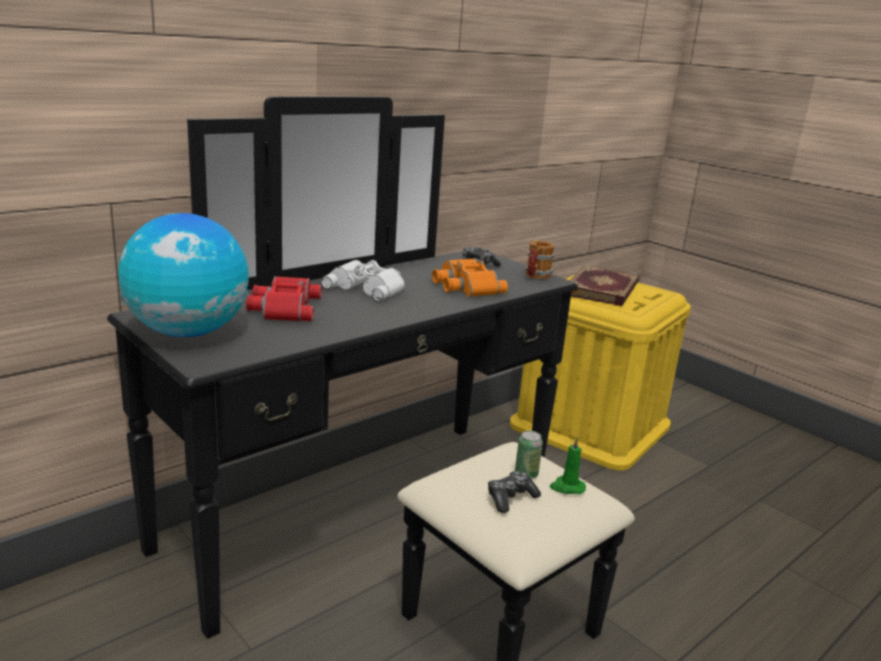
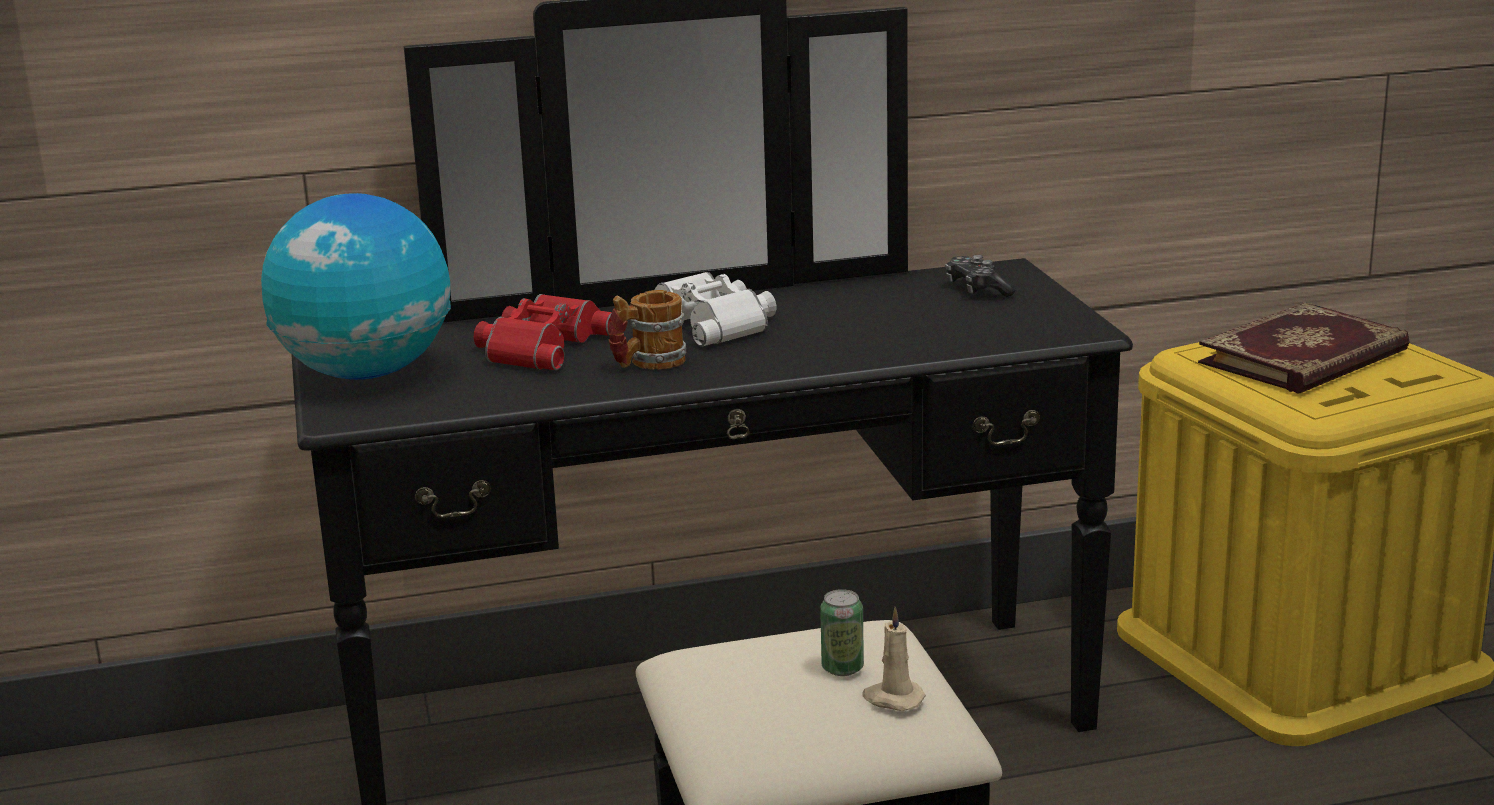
camera: 30 degrees right, 0 degrees up
orange binoculars [432,258,508,297] -> none
game controller [488,471,541,513] -> none
mug [525,241,555,279] -> mug moved to [608,290,686,370]
green candle [550,437,586,494] -> beige candle [863,607,926,711]

